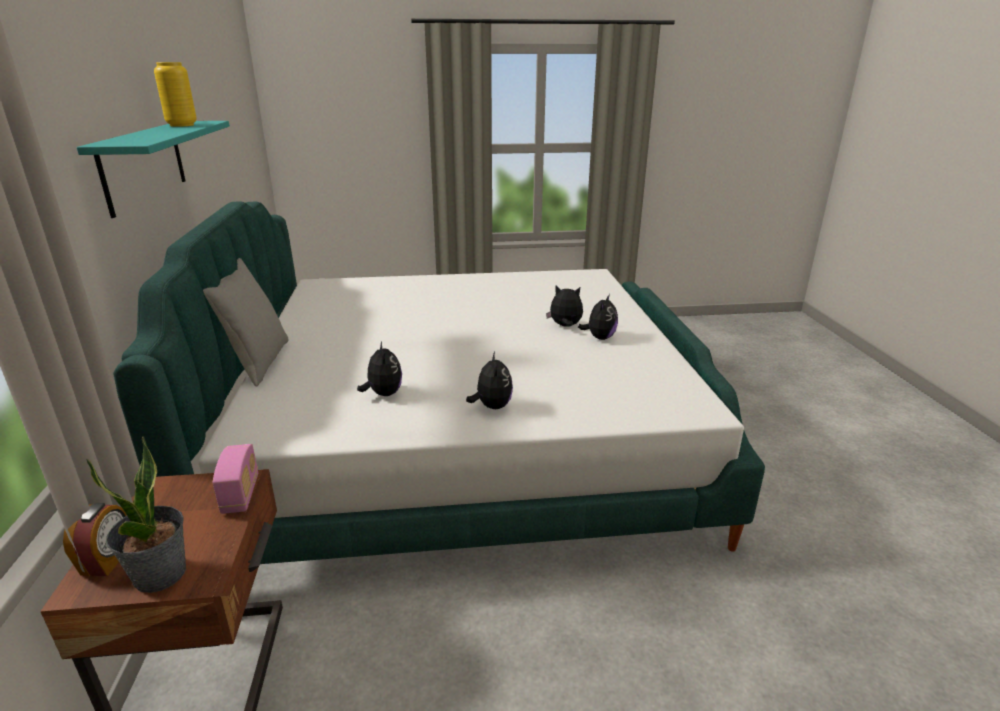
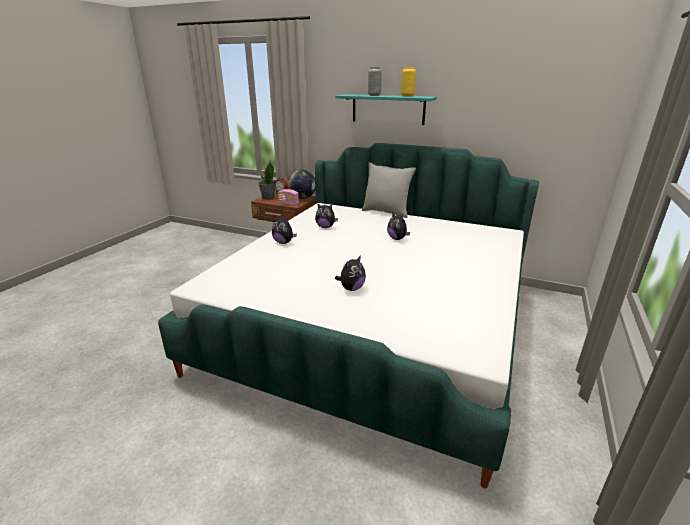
camera: 120 degrees right, 0 degrees up
plush toy [578,294,618,340] -> plush toy moved to [387,212,410,240]
none -> globe [288,170,315,199]
none -> grey vase [368,67,382,96]

